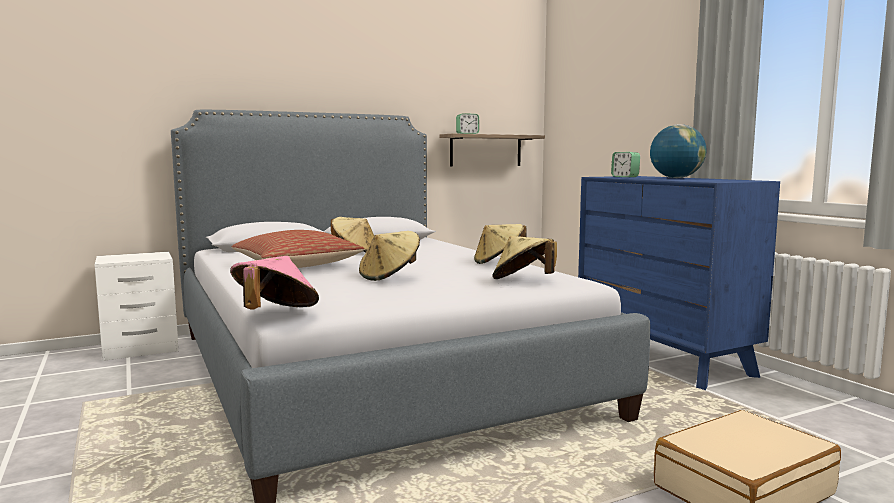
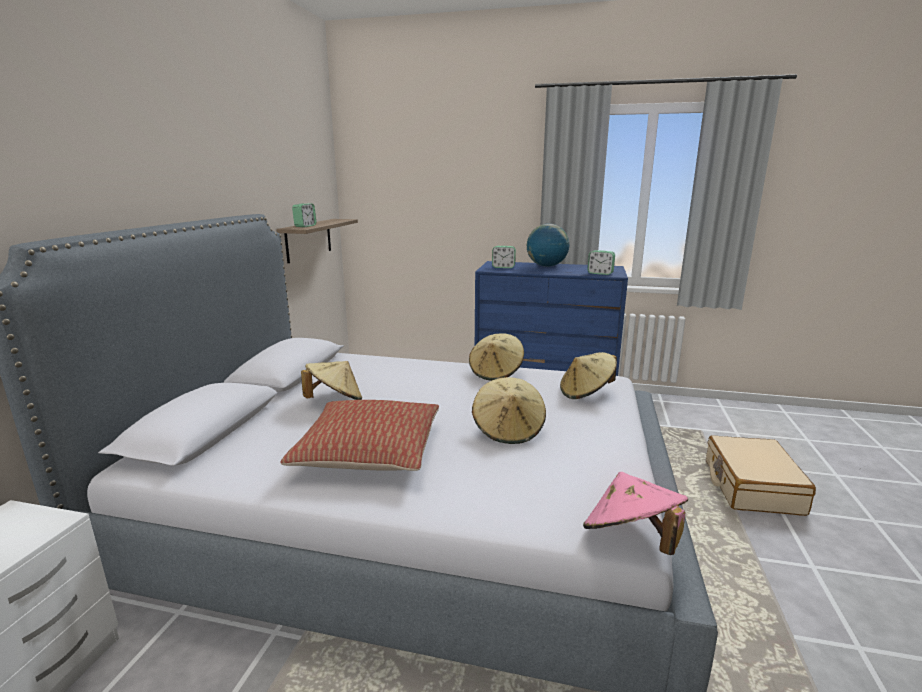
camera: 50 degrees left, 10 degrees up
none -> alarm clock [587,250,615,275]

